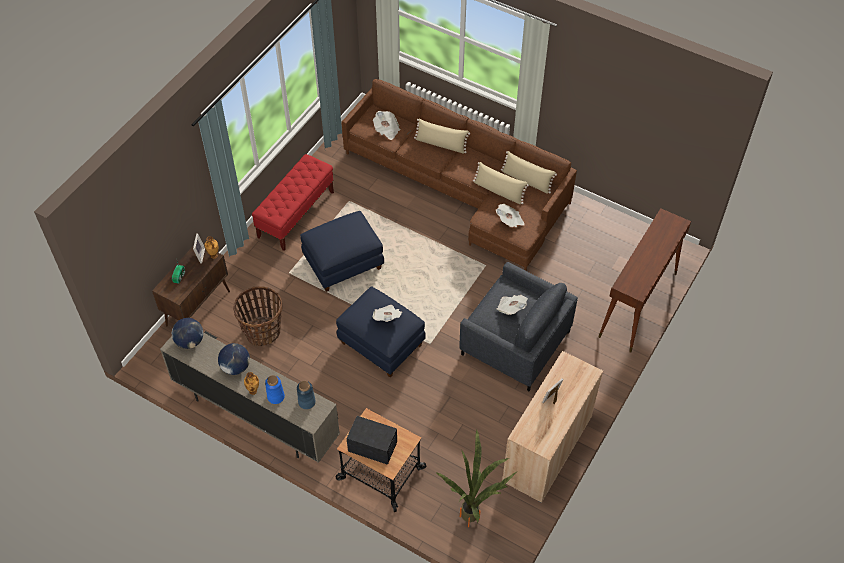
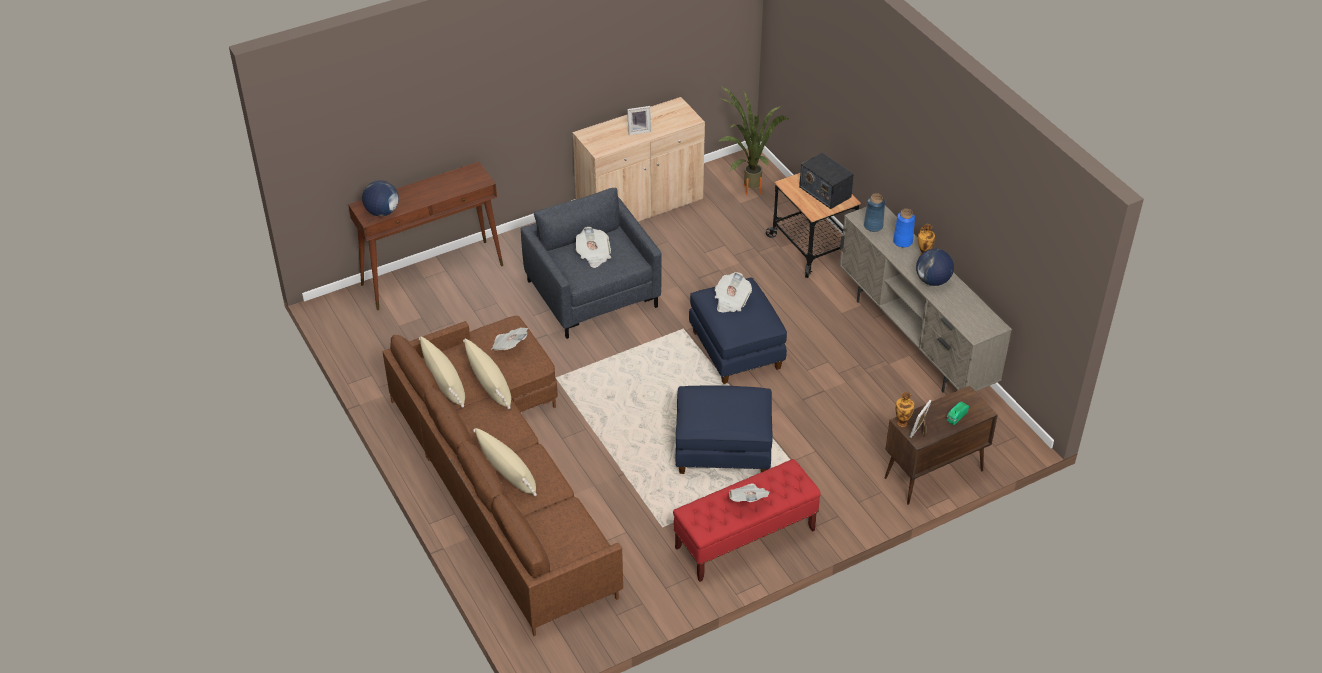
camera: 150 degrees left, 10 degrees down
globe [172,318,203,349] -> globe moved to [362,180,399,216]
basket [233,286,282,346] -> none
newspaper [373,111,401,140] -> newspaper moved to [729,483,769,502]

